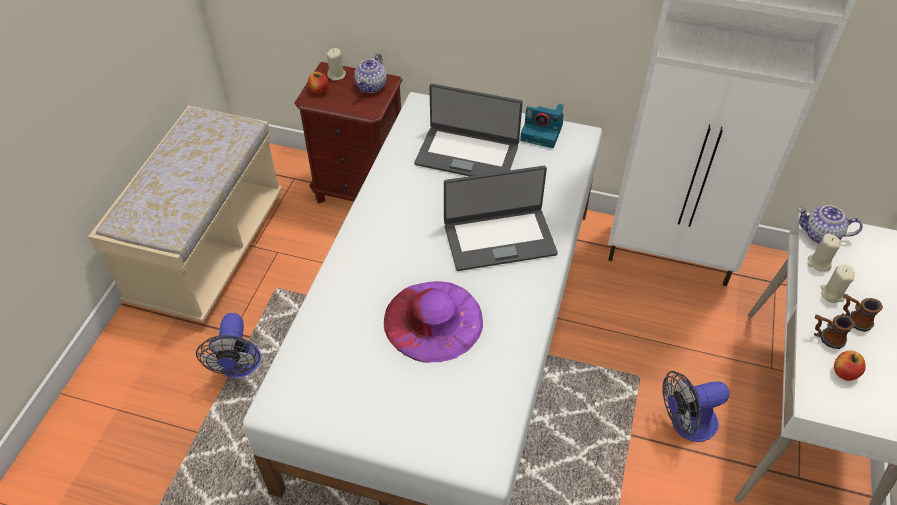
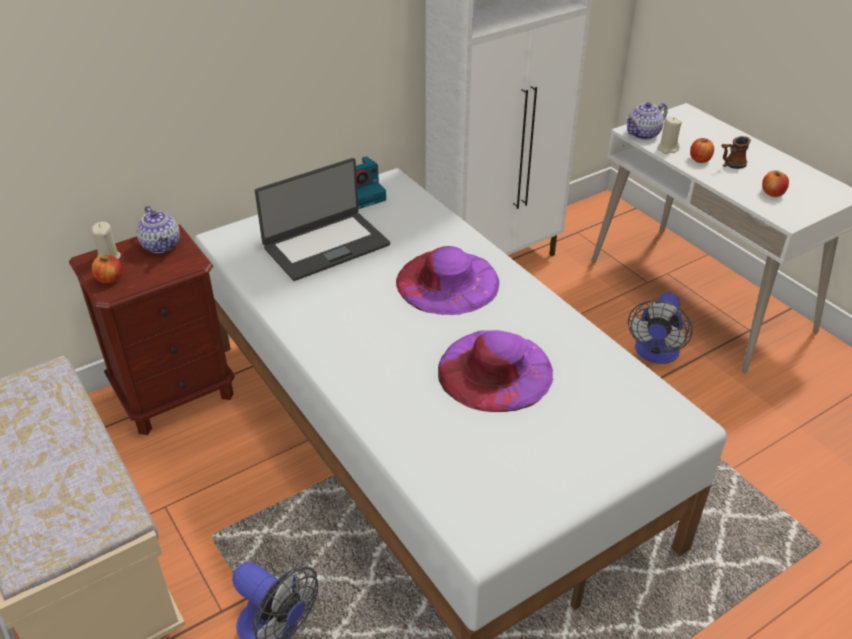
camera: 50 degrees left, 10 degrees down
laptop [444,166,558,271] -> purple hat [396,246,499,315]
mug [814,315,855,349] -> none
beige candle [820,265,855,303] -> apple [690,138,714,163]

